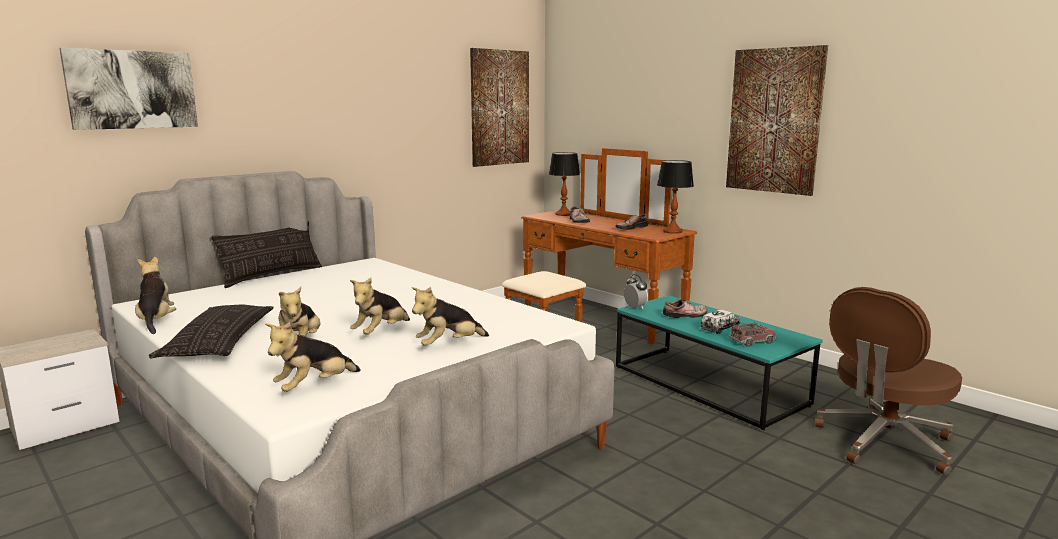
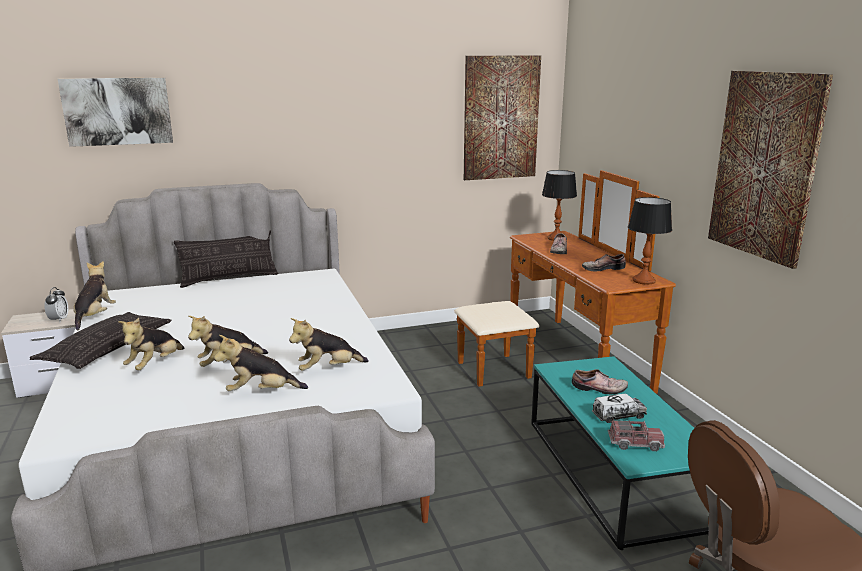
camera: 25 degrees right, 5 degrees up
plush toy [265,322,361,392] -> plush toy moved to [289,318,369,371]
alarm clock [624,274,648,309] -> alarm clock moved to [44,287,68,322]

